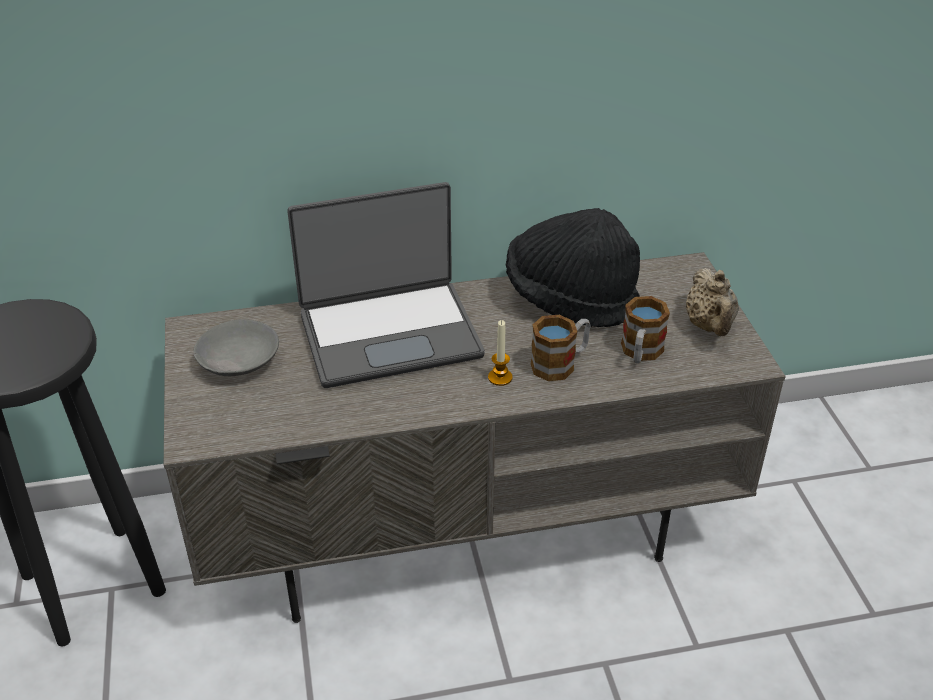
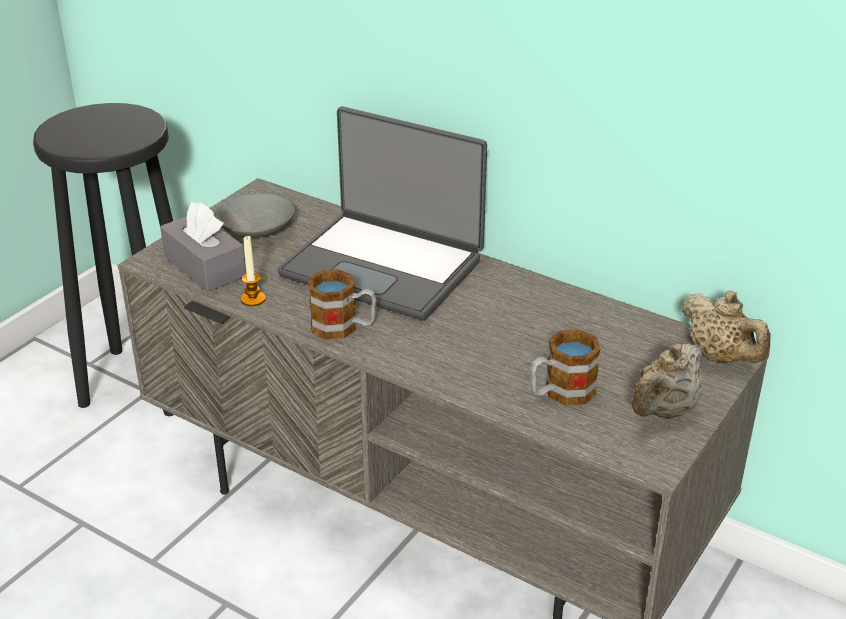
camera: 45 degrees right, 5 degrees down
candle [488,320,513,386] -> candle moved to [241,236,266,306]
black hat [506,208,640,327] -> none
mug [530,315,591,381] -> mug moved to [308,269,376,340]
none -> grey tissue box [160,202,246,292]
none -> beige teapot [681,290,771,363]

